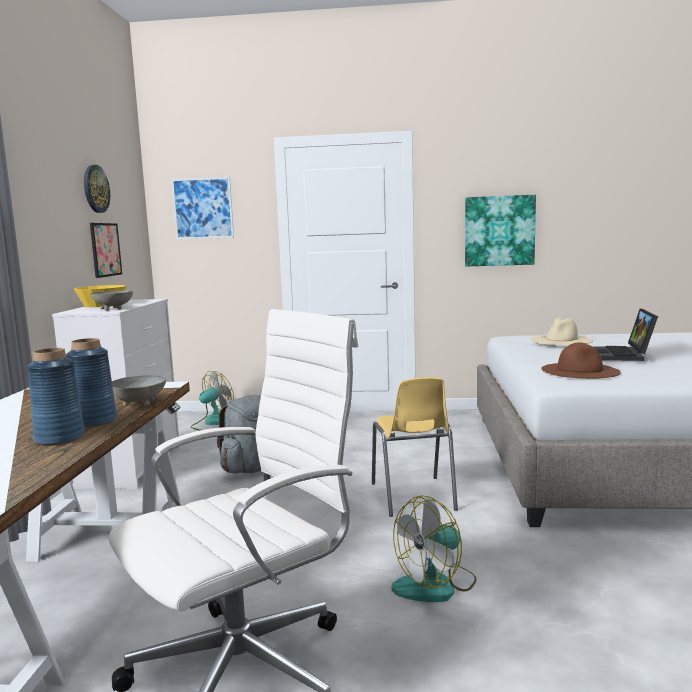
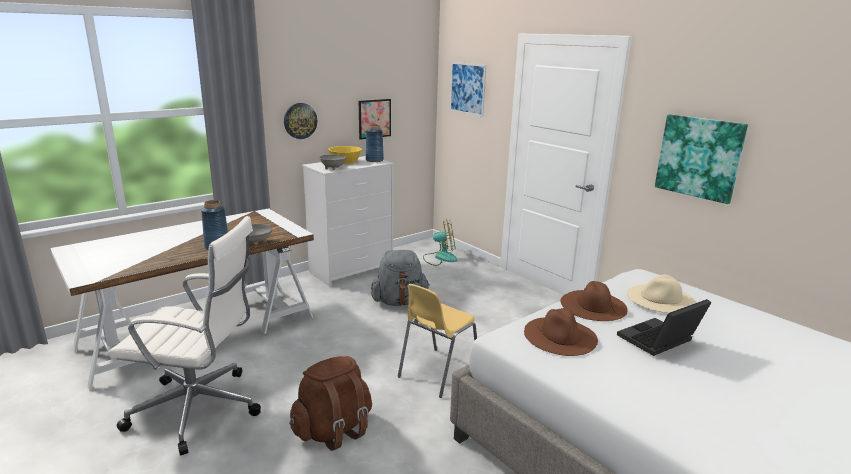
camera: 45 degrees right, 10 degrees up
blue vase [27,348,85,446] -> blue vase moved to [366,124,384,162]
wall clock [84,165,110,213] -> wall clock moved to [284,103,317,139]
fan [391,495,476,602] -> brown backpack [290,356,372,451]
none -> brown hat [561,281,628,321]

